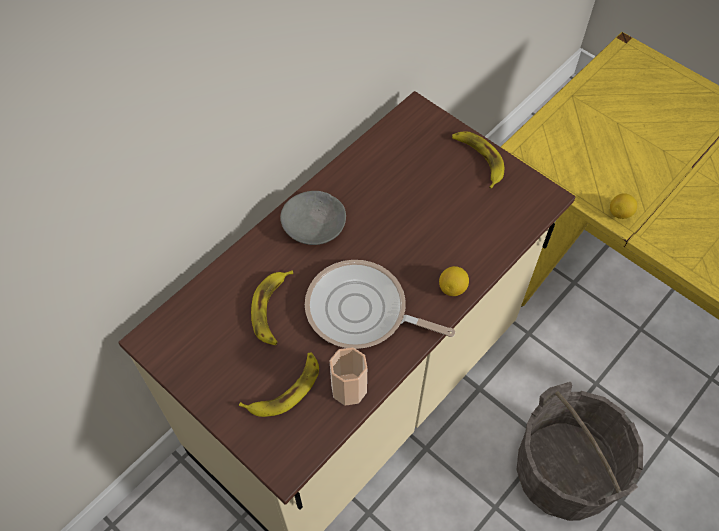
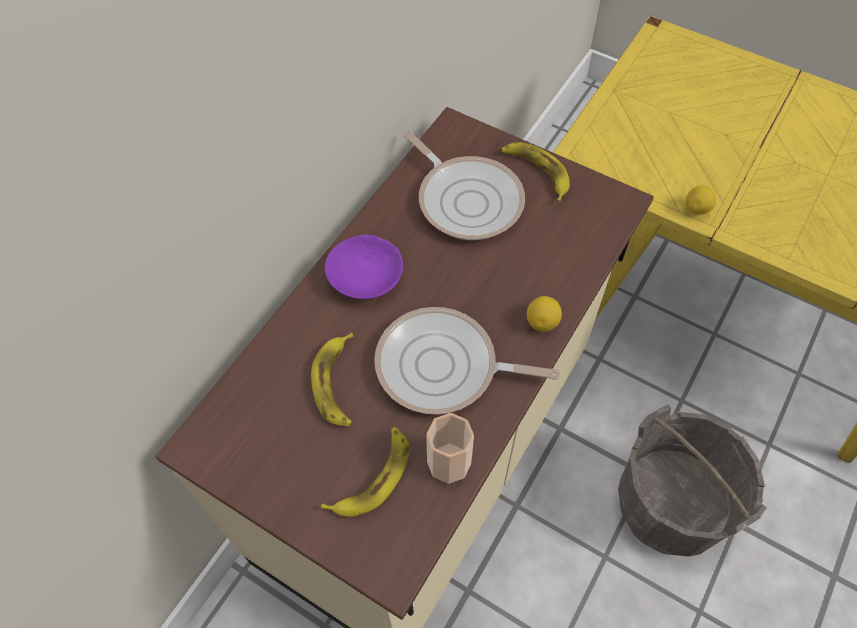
camera: 10 degrees left, 0 degrees up
grey bowl [280,191,346,245] -> purple bowl [325,235,403,299]
none -> frying pan [403,130,525,240]

